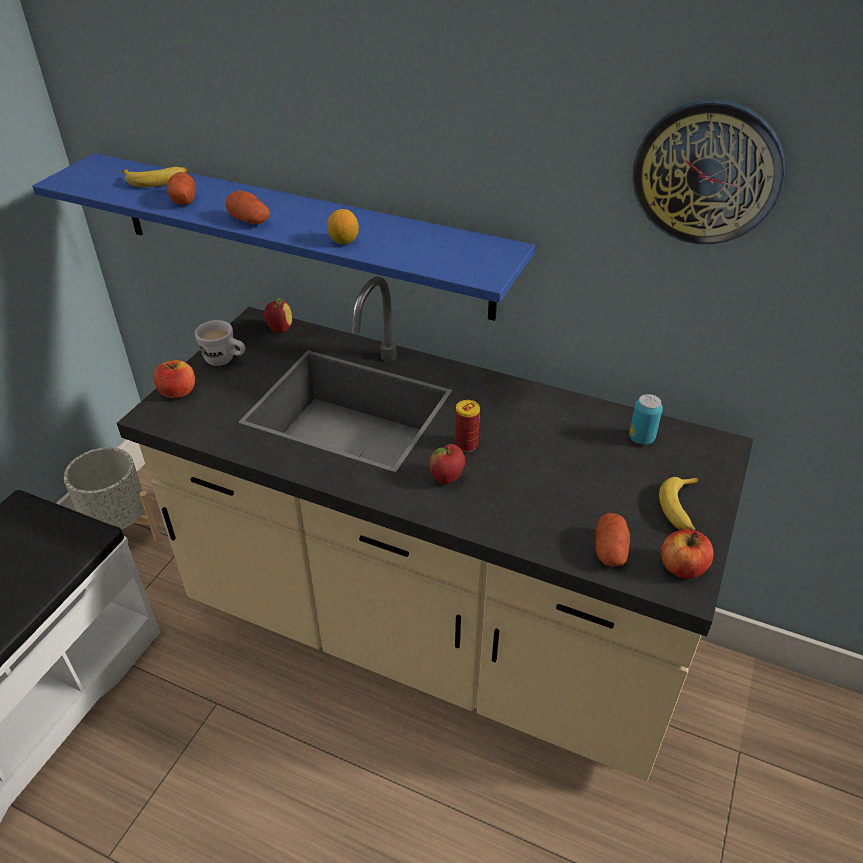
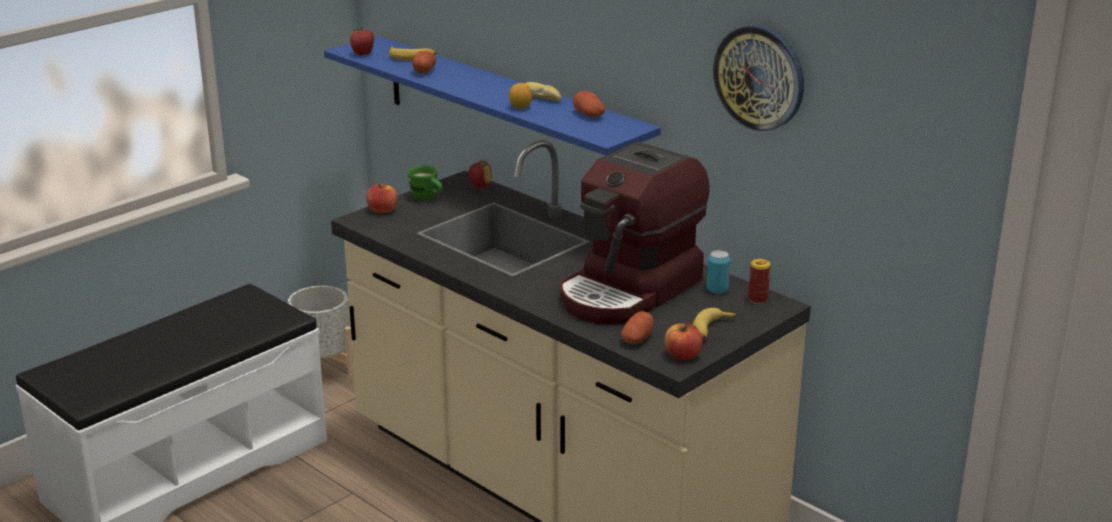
camera: 20 degrees right, 15 degrees down
white mug [195,320,245,366] -> green mug [407,165,442,201]
potato [225,190,270,225] -> potato moved to [573,91,605,117]
apple [429,444,465,484] -> apple moved to [350,27,374,55]
can [455,400,480,452] -> can moved to [748,259,771,304]
none -> bread [525,82,562,102]
none -> coffee machine [560,142,710,324]

